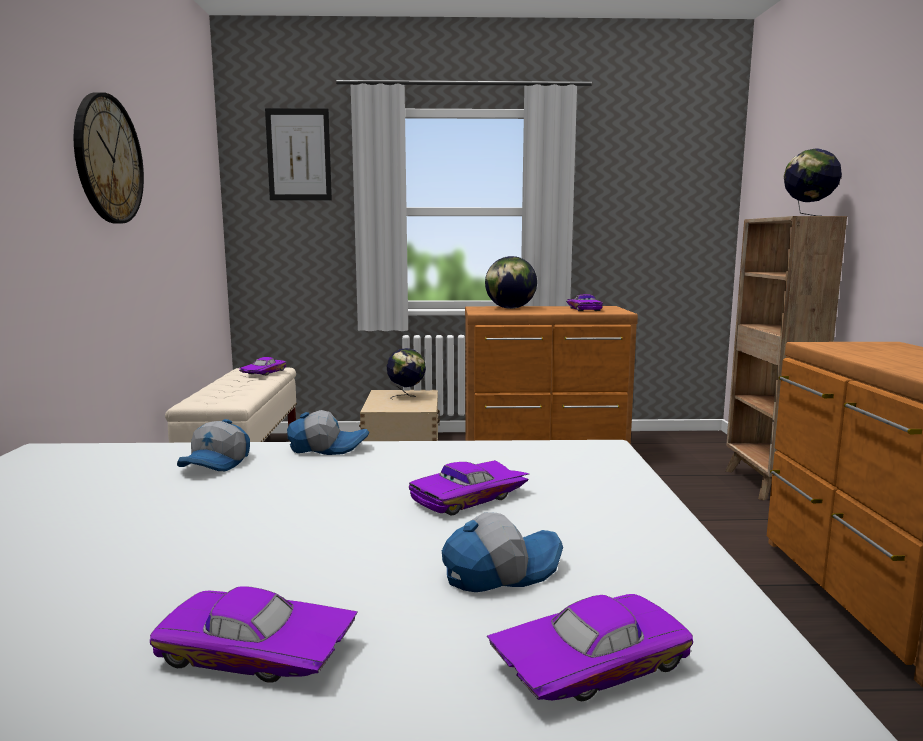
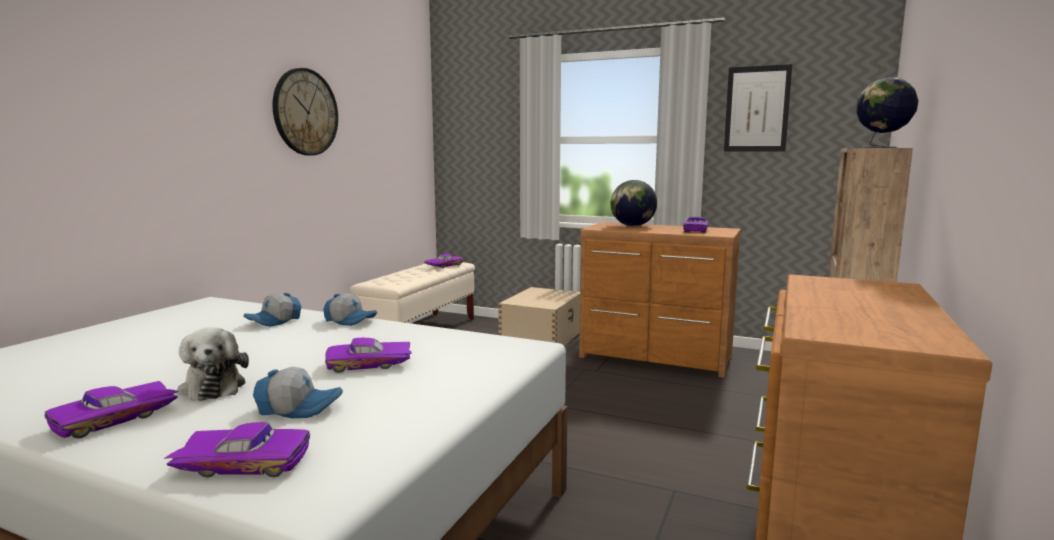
camera: 25 degrees right, 0 degrees up
purple toy car [150,586,358,683] -> purple toy car turned 90 degrees counterclockwise [45,381,179,438]
picture [265,108,332,200] -> picture moved to [724,64,792,151]
globe [386,348,426,400] -> none
none -> plush toy [177,328,249,401]

